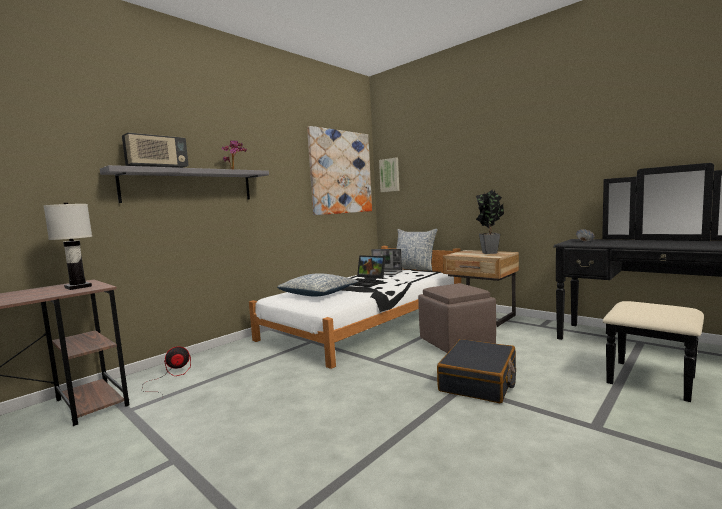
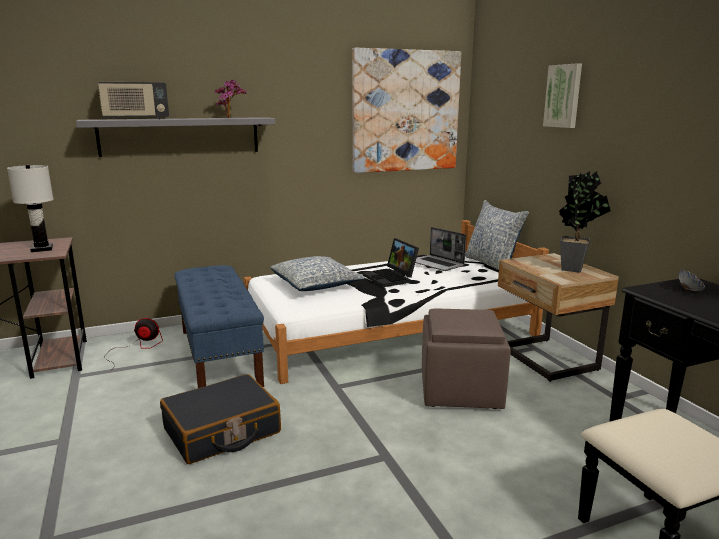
camera: 25 degrees right, 10 degrees up
picture [379,157,399,192] -> picture moved to [543,63,582,128]
black suitcase [437,339,516,403] -> black suitcase moved to [160,374,281,464]
none -> blue bench [175,265,264,388]

